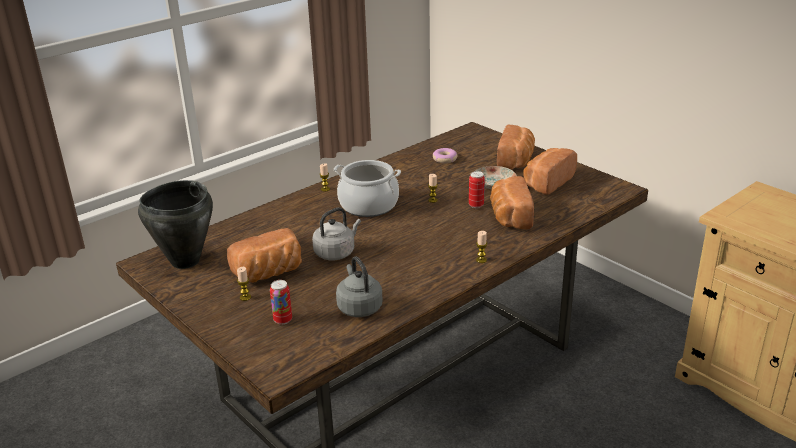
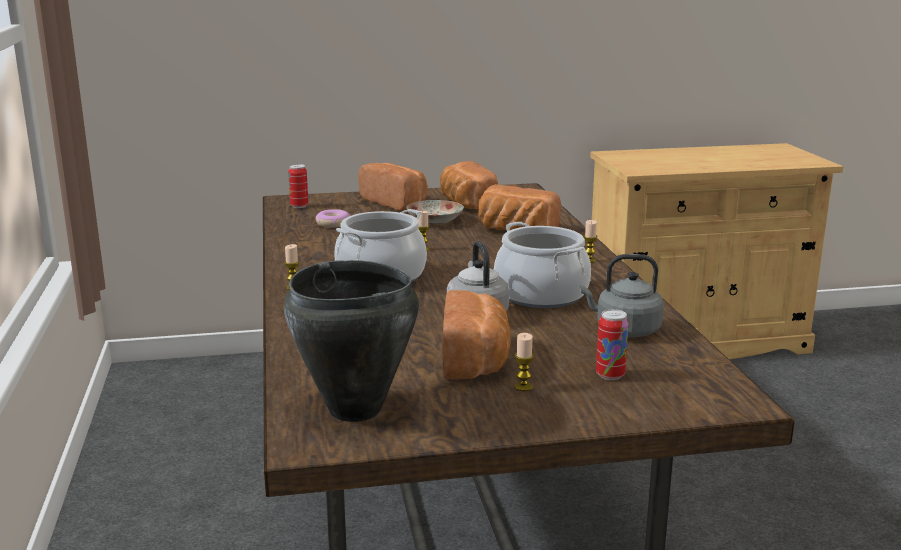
camera: 60 degrees left, 10 degrees down
can [469,171,485,208] -> can moved to [288,164,308,208]
none -> cooking pot [494,222,591,308]

